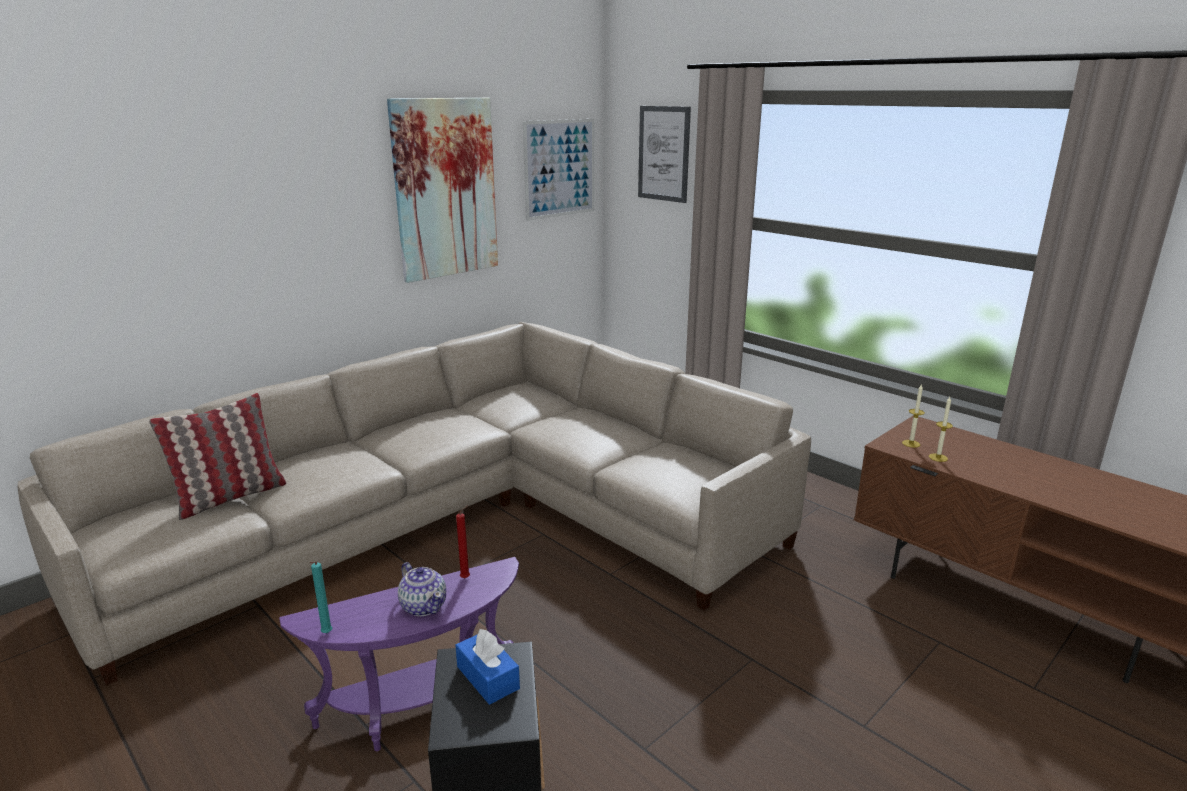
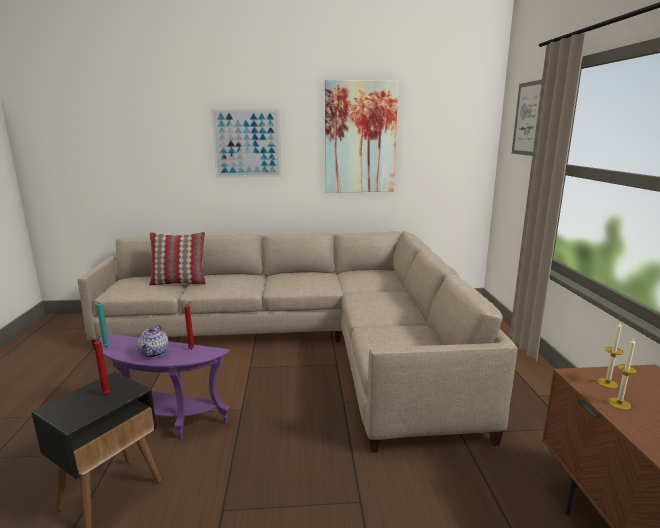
camera: 40 degrees right, 5 degrees down
blue tissue box [455,629,520,705] -> red candle [89,336,110,395]
picture [523,119,594,221] -> picture moved to [211,109,282,178]

